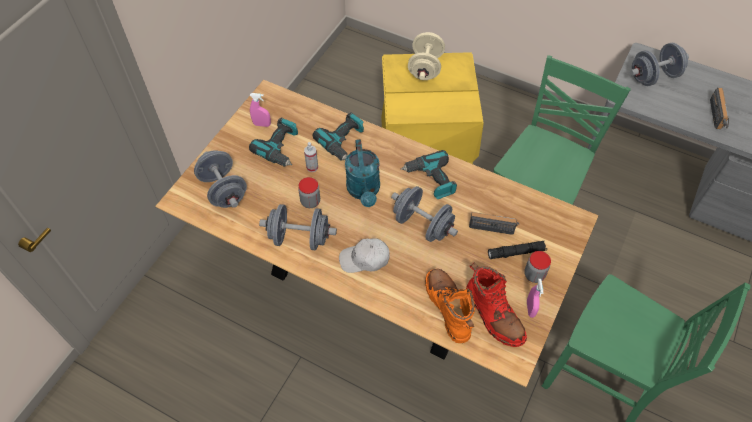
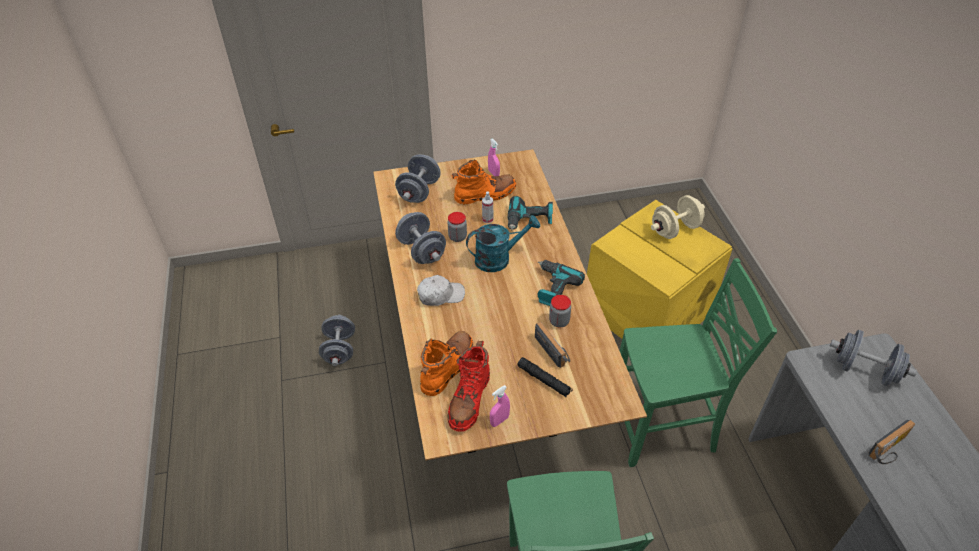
camera: 50 degrees right, 10 degrees down
power drill [249,118,298,167] -> orange boot [451,160,516,205]
white cap [339,238,390,273] -> white cap turned 120 degrees clockwise [417,275,465,306]
turquoise watering can [345,139,380,207] -> turquoise watering can turned 150 degrees counterclockwise [466,215,540,272]
grey dumbbell [391,186,458,242] -> grey dumbbell moved to [319,315,355,366]
jar [524,251,551,283] -> jar moved to [549,295,571,328]

